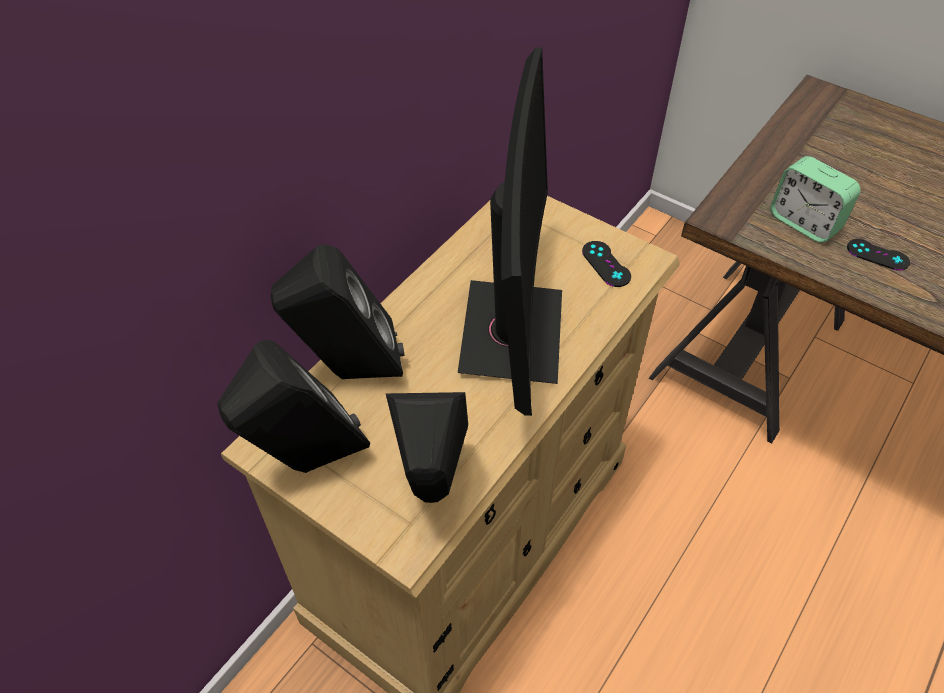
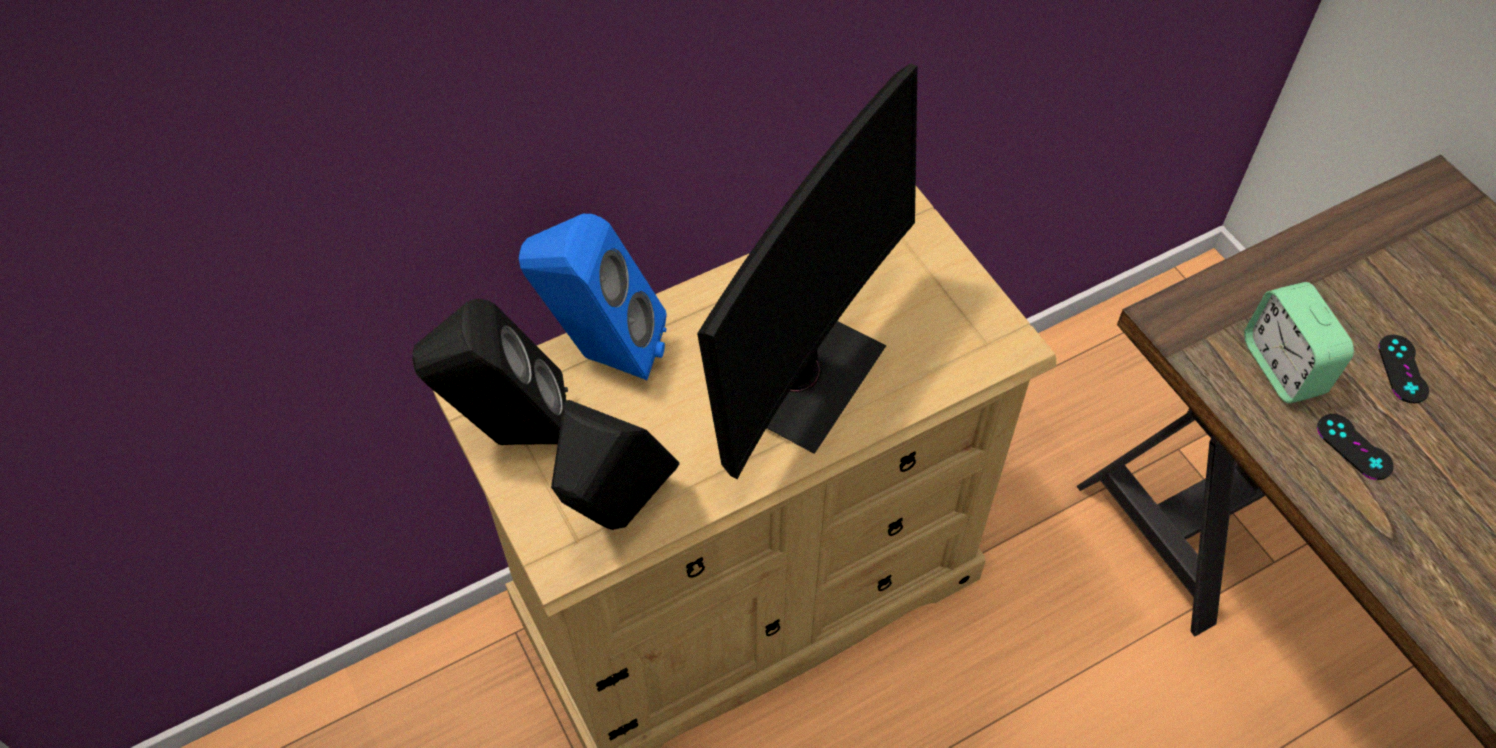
camera: 25 degrees right, 5 degrees up
black speaker [271,244,404,379] -> blue speaker [519,214,667,380]
black game controller [582,241,631,287] -> black game controller moved to [1378,335,1429,404]

